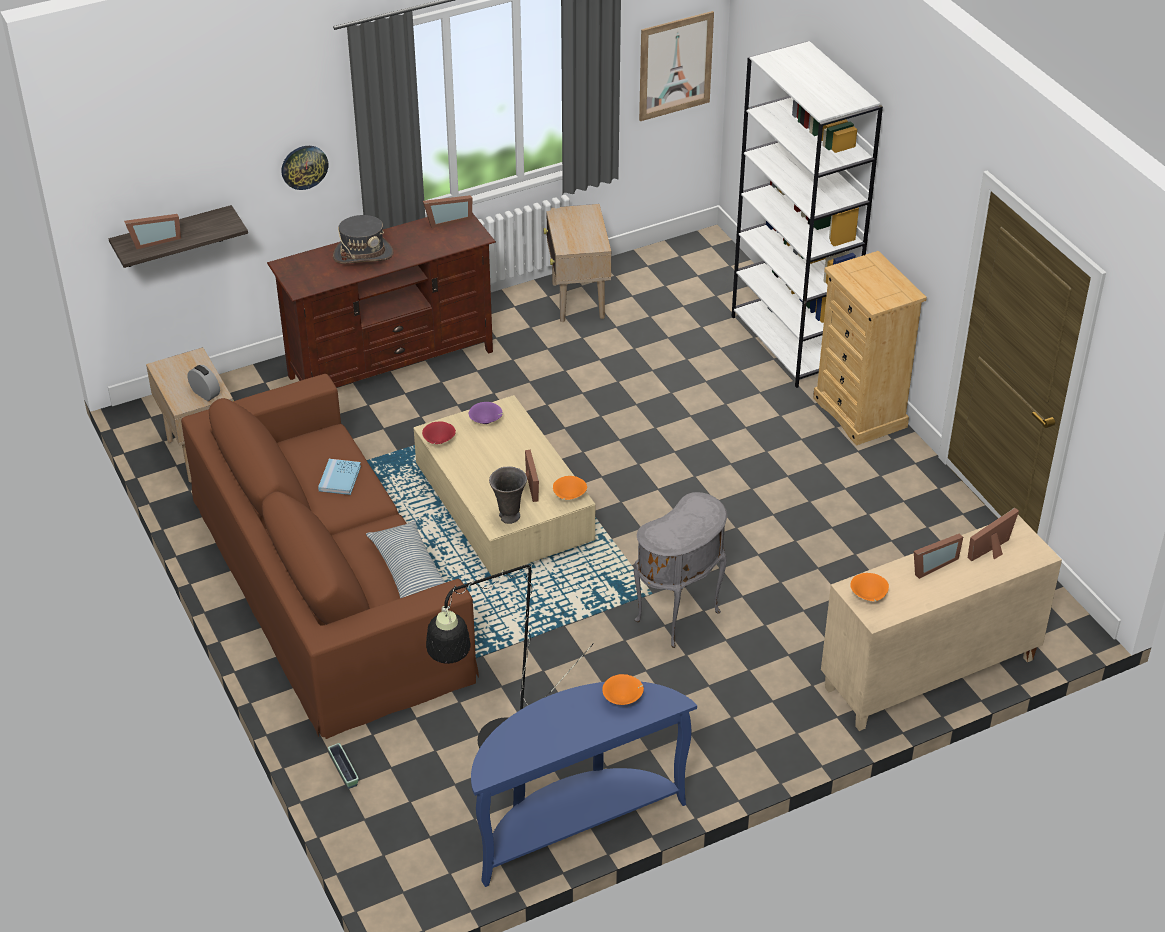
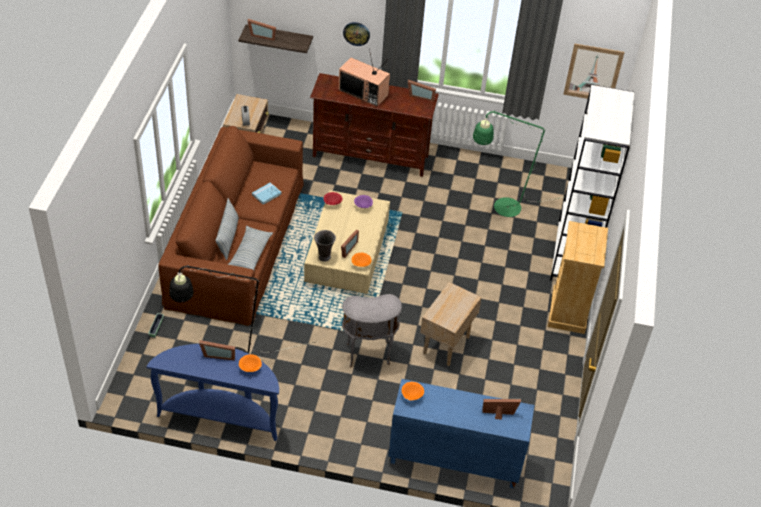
camera: 35 degrees right, 5 degrees up
grey hat [333,215,394,264] -> television [339,49,390,107]
beige side table [543,204,611,322] -> beige side table moved to [420,282,482,366]
beige cabinet [821,515,1062,731] -> blue cabinet [388,379,534,488]
picture frame [914,534,963,579] -> picture frame moved to [199,340,235,360]
none -> pillow [215,198,239,260]
none -> green floor lamp [473,111,564,217]

